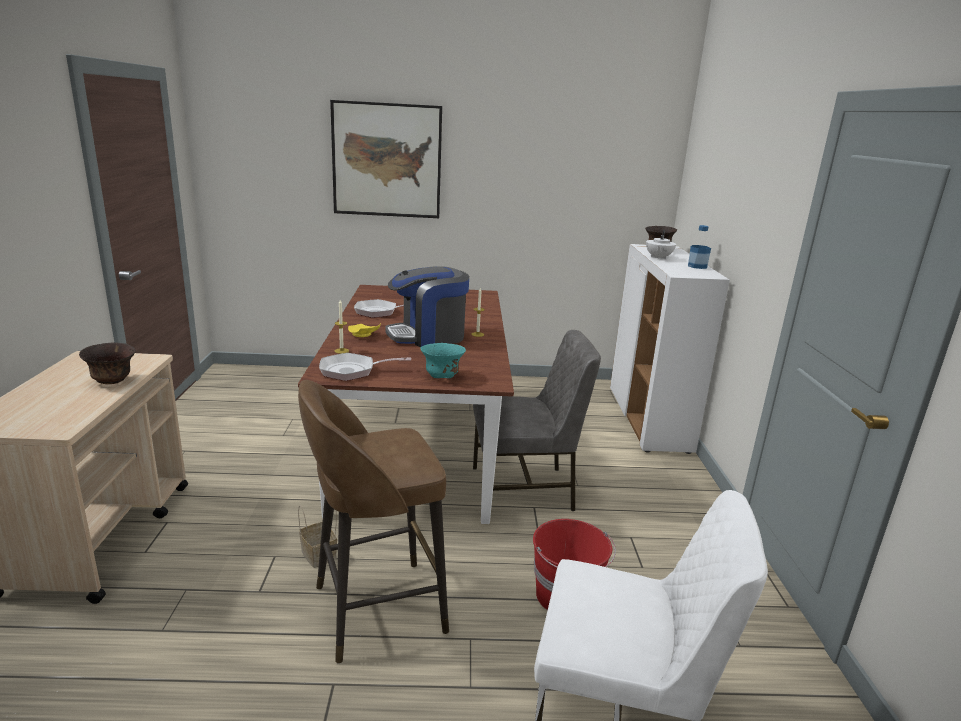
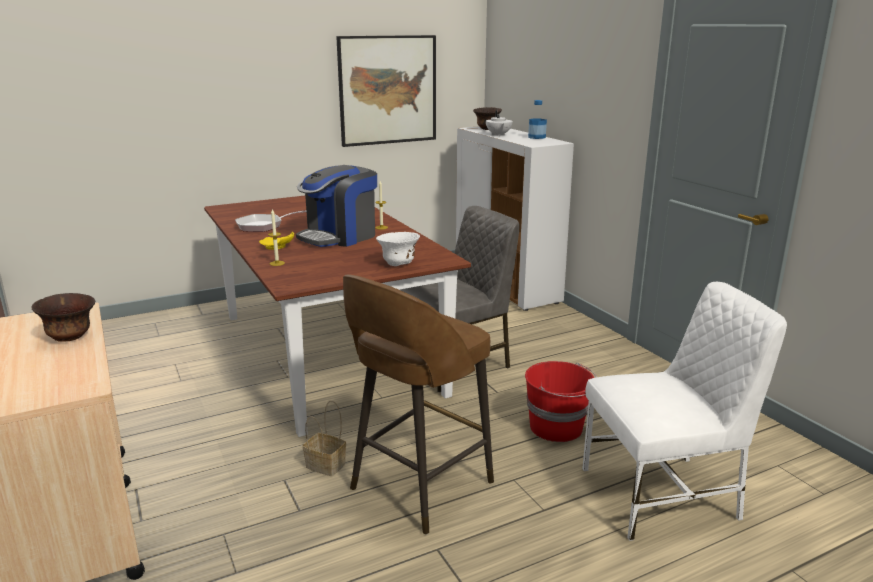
camera: 25 degrees left, 0 degrees up
frying pan [319,353,411,381] -> none
picture [330,100,442,218] -> picture moved to [336,35,436,147]
turquoise bowl [420,343,466,378] -> white bowl [376,232,420,266]

